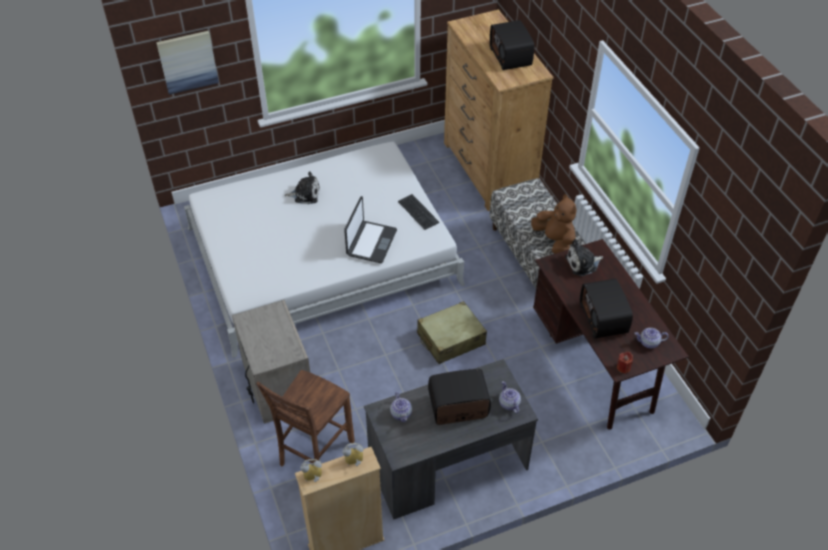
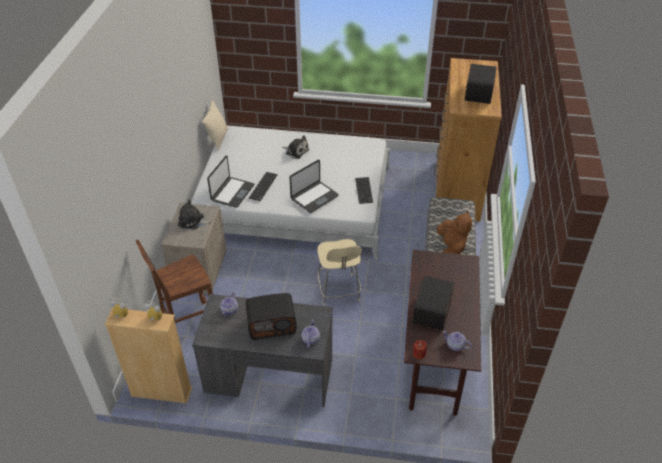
camera: 30 degrees right, 5 degrees down
picture [156,31,219,95] -> none
beige suitcase [417,301,487,364] -> beige chair [317,239,362,306]
radio [428,369,491,425] -> radio turned 150 degrees clockwise [246,293,296,340]
plush toy [565,239,603,276] -> plush toy moved to [178,199,211,230]
none -> beige pillow [202,100,228,150]
none -> laptop [207,156,254,208]
none -> keyboard [249,172,277,201]

